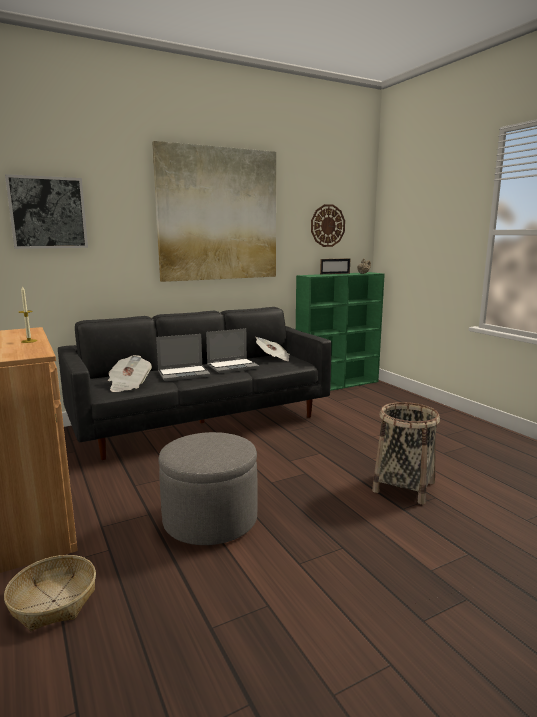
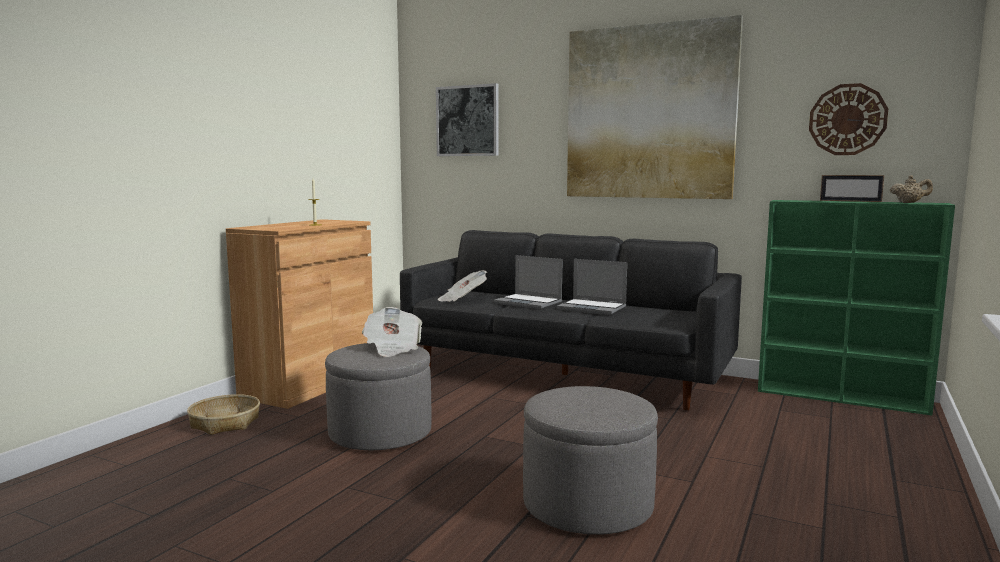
camera: 55 degrees right, 5 degrees down
newspaper [256,337,290,361] -> newspaper moved to [362,307,422,357]
basket [372,402,440,504] -> grey ottoman [523,386,658,535]

